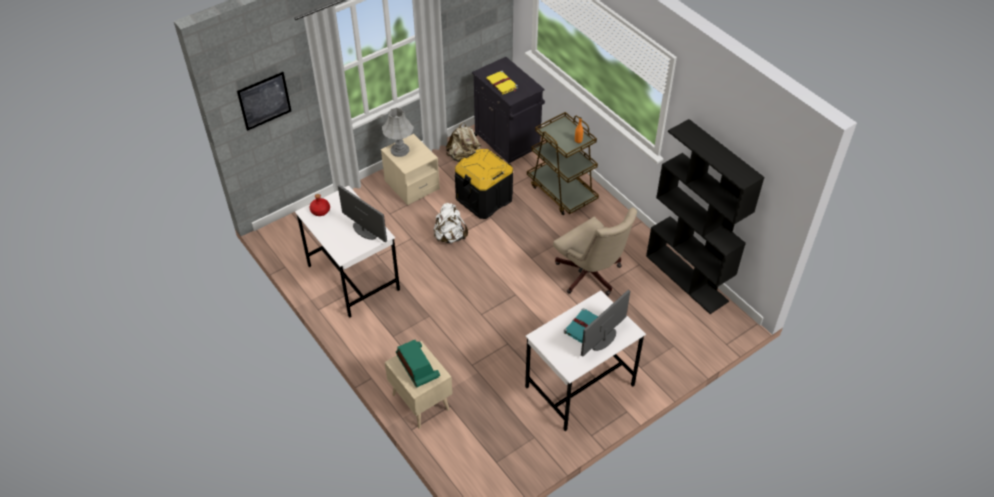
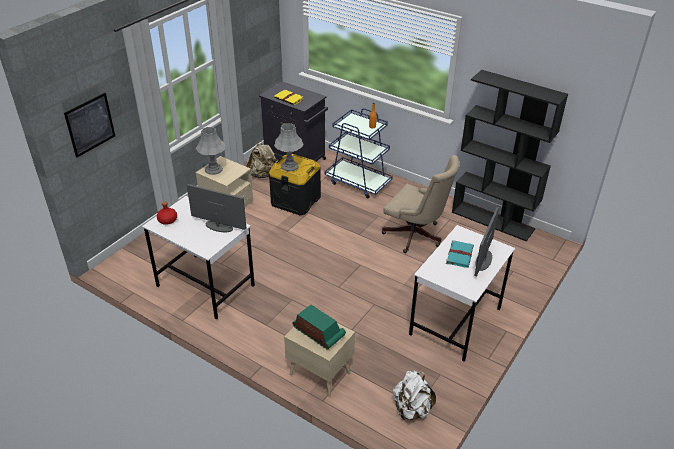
camera: 20 degrees left, 10 degrees down
white backpack [434,203,468,243] -> white backpack moved to [393,371,436,420]
brown cart [527,112,599,215] -> blue cart [324,108,393,198]
none -> grey table lamp [274,123,303,171]

